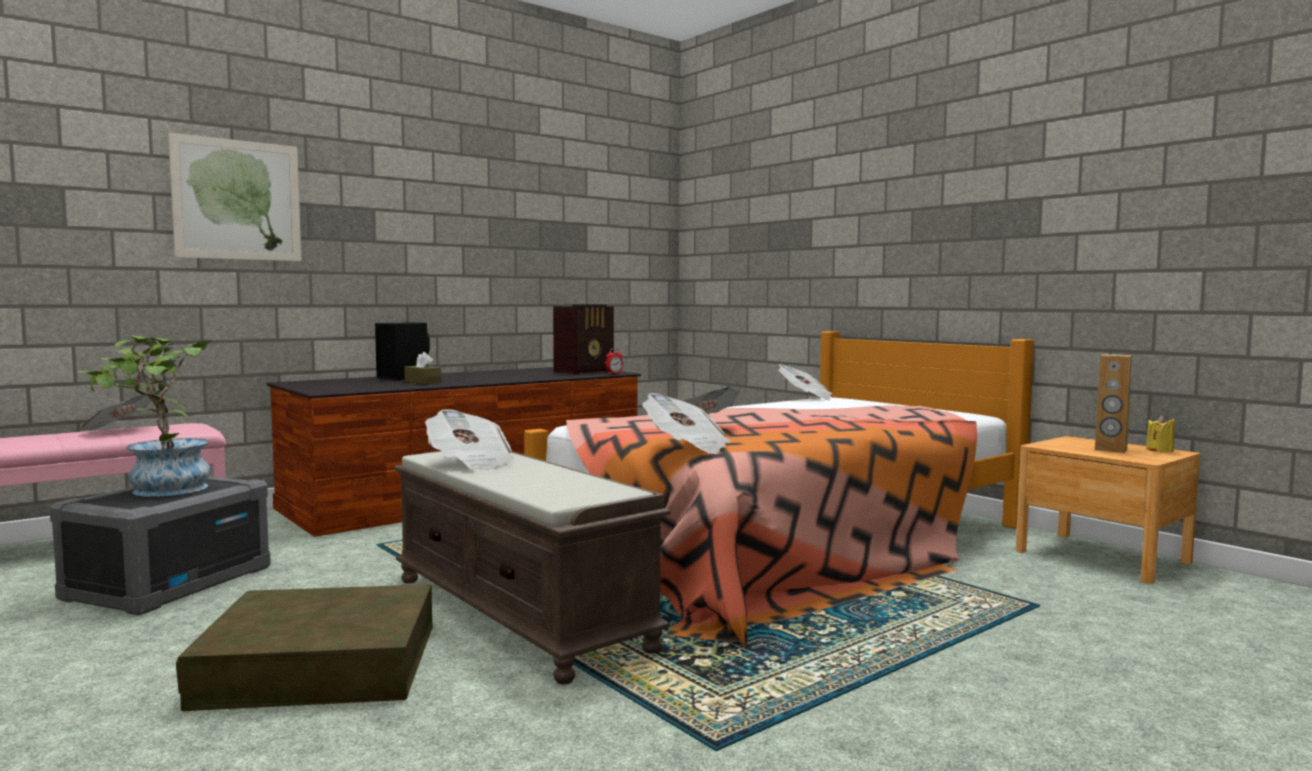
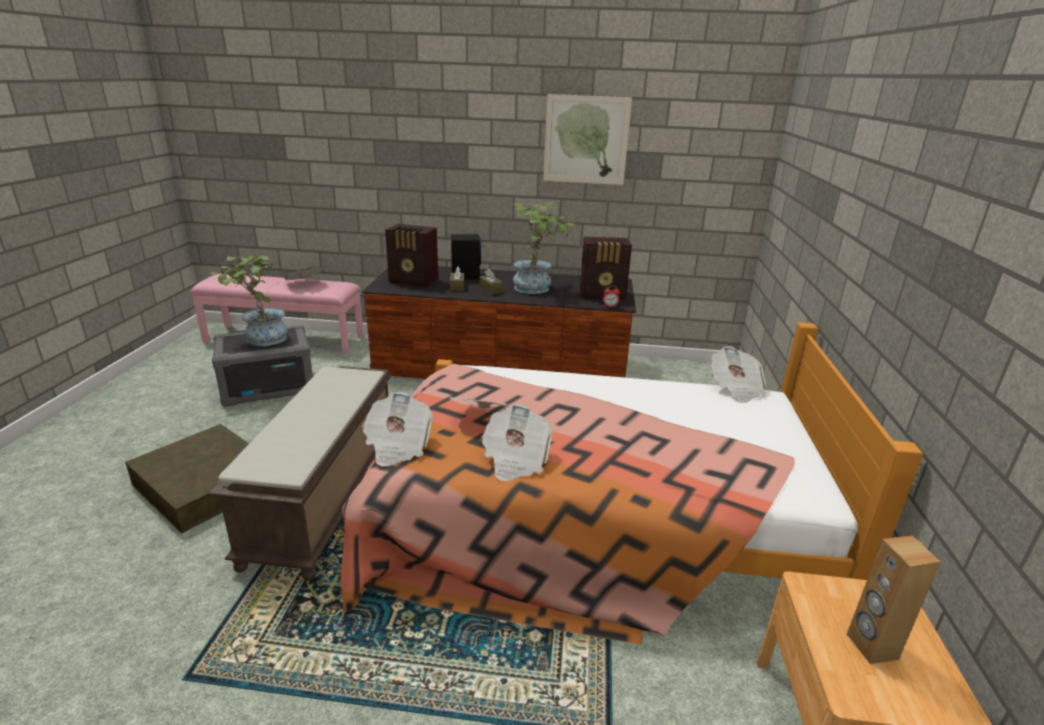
camera: 45 degrees right, 20 degrees up
picture [168,133,301,261] -> picture moved to [543,94,632,185]
newspaper [425,409,514,472] -> newspaper moved to [481,404,553,481]
yellow candle [1146,416,1176,452] -> none
none -> radio [385,224,438,287]
none -> brown tissue box [479,269,503,295]
none -> potted plant [513,203,574,294]

